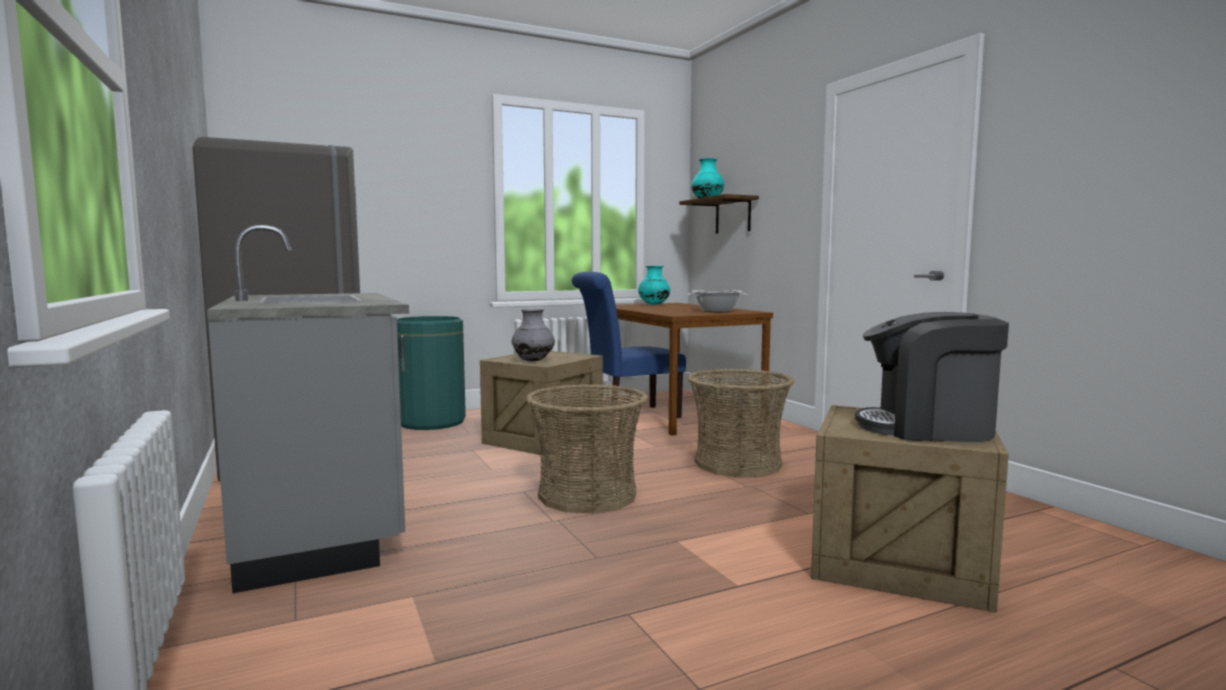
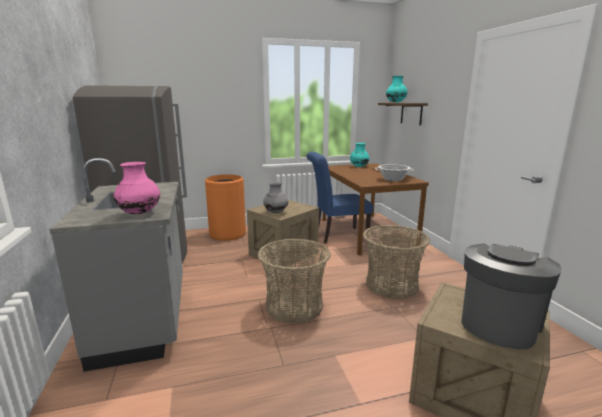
camera: 10 degrees right, 10 degrees up
green trash can [397,316,466,430] -> orange trash can [205,174,246,241]
coffee machine [855,312,1009,442] -> coffee machine turned 105 degrees clockwise [462,243,562,349]
none -> pink vase [114,162,160,214]

